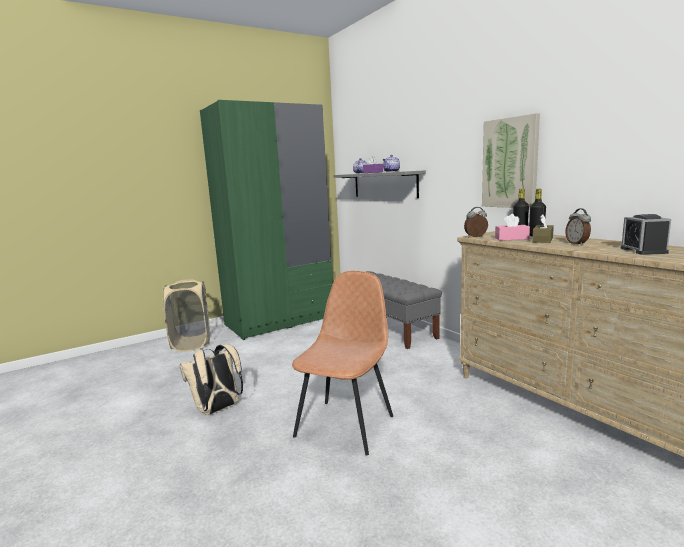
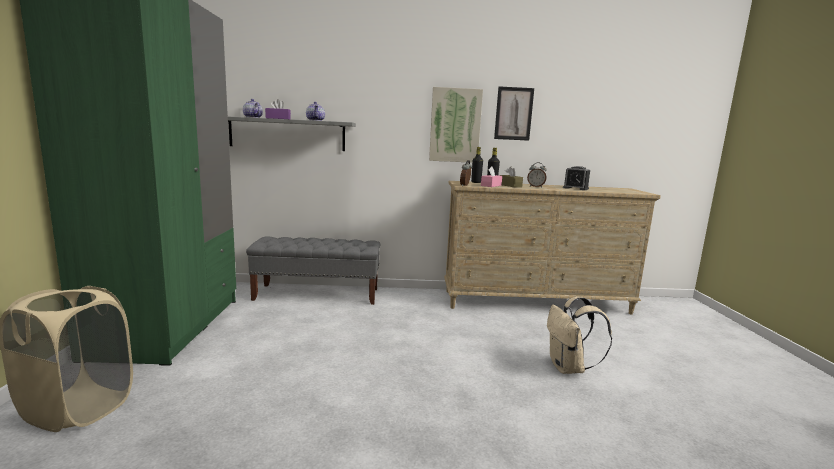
camera: 60 degrees left, 0 degrees up
beige backpack [180,344,243,415] -> beige backpack moved to [547,296,612,374]
brown chair [292,271,393,456] -> none
none -> picture [494,86,534,141]

